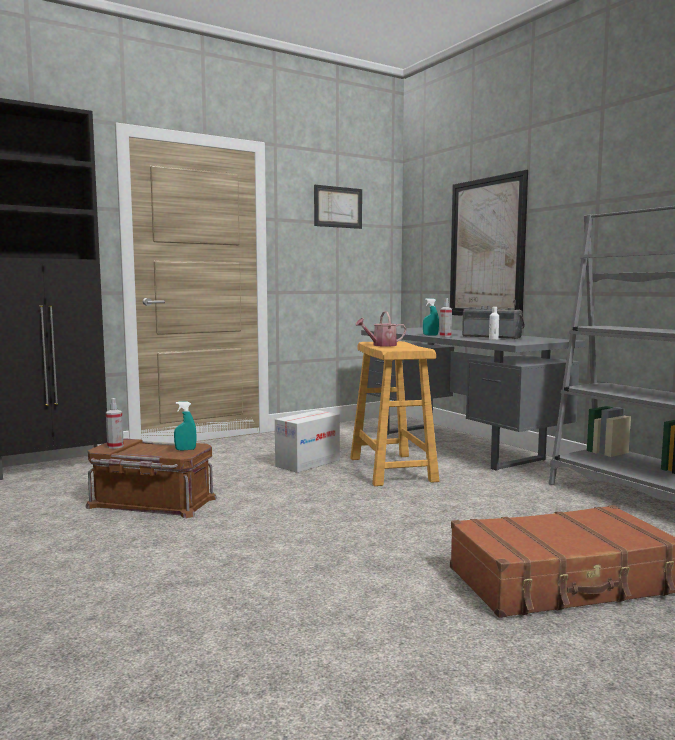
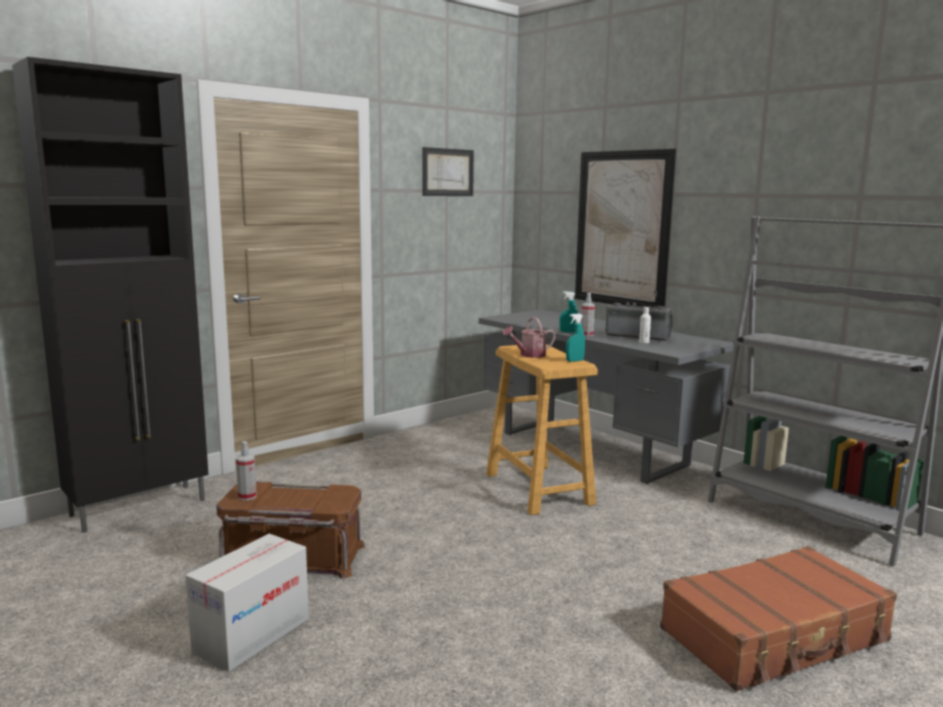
camera: 10 degrees left, 5 degrees up
turquoise spray bottle [174,401,196,450] -> turquoise spray bottle moved to [566,314,585,362]
cardboard box [275,410,340,473] -> cardboard box moved to [185,534,309,672]

